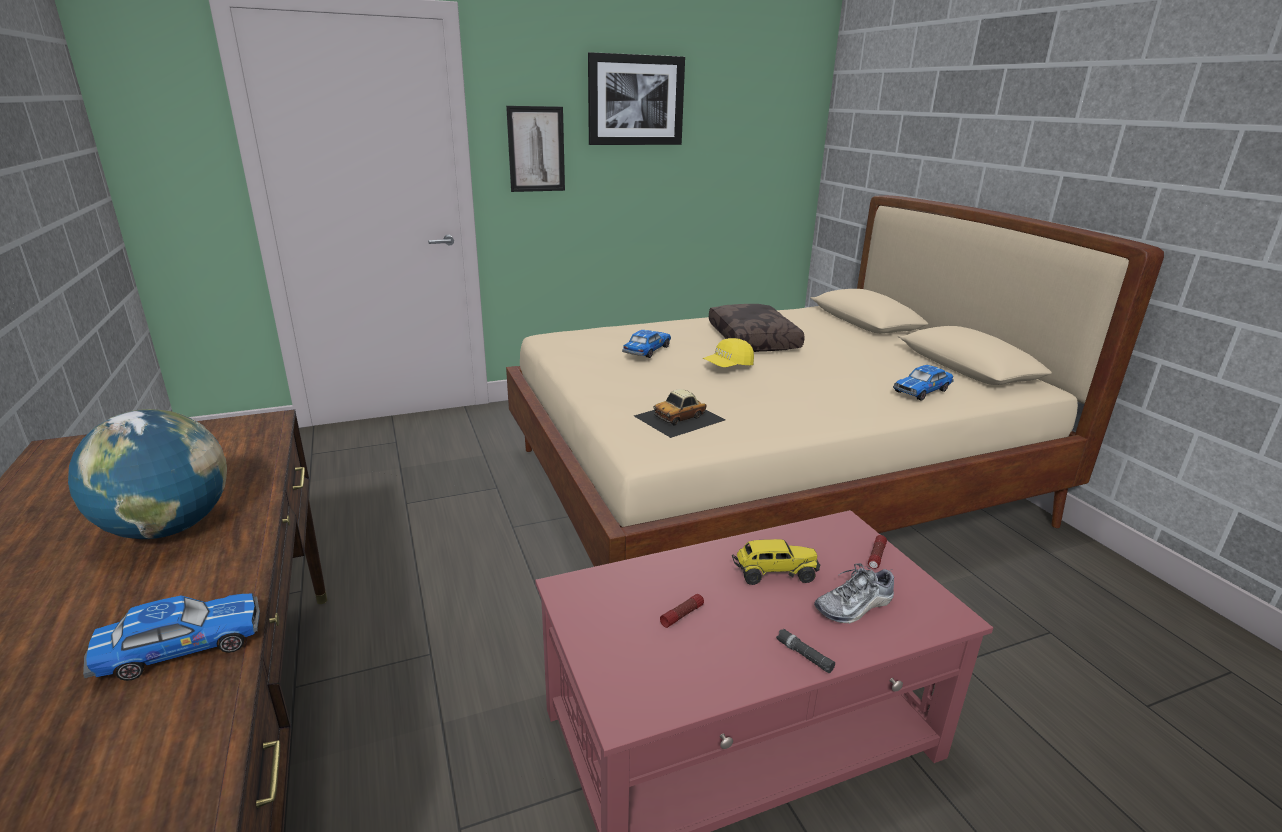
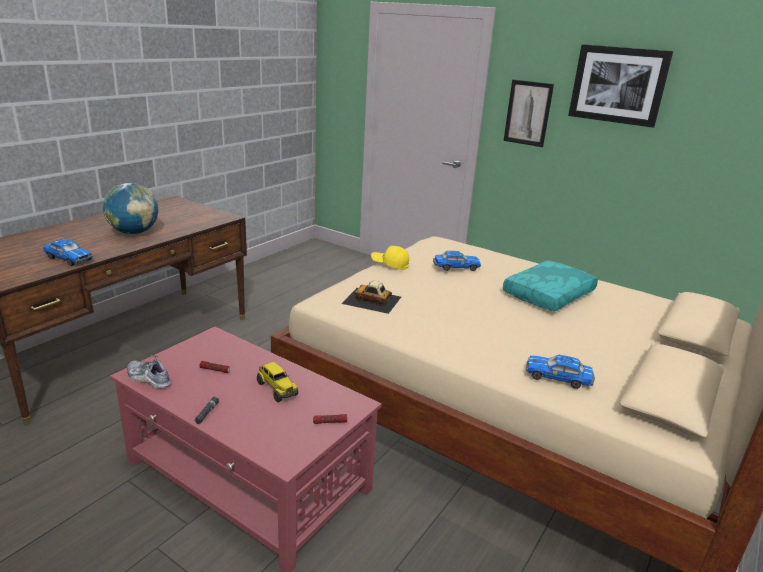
camera: 55 degrees right, 0 degrees up
yellow cap [703,338,754,367] -> yellow cap moved to [371,246,409,270]
brown pillow [709,304,805,352] -> turquoise pillow [503,260,598,312]
shoe [814,563,894,624] -> shoe moved to [127,355,171,389]

